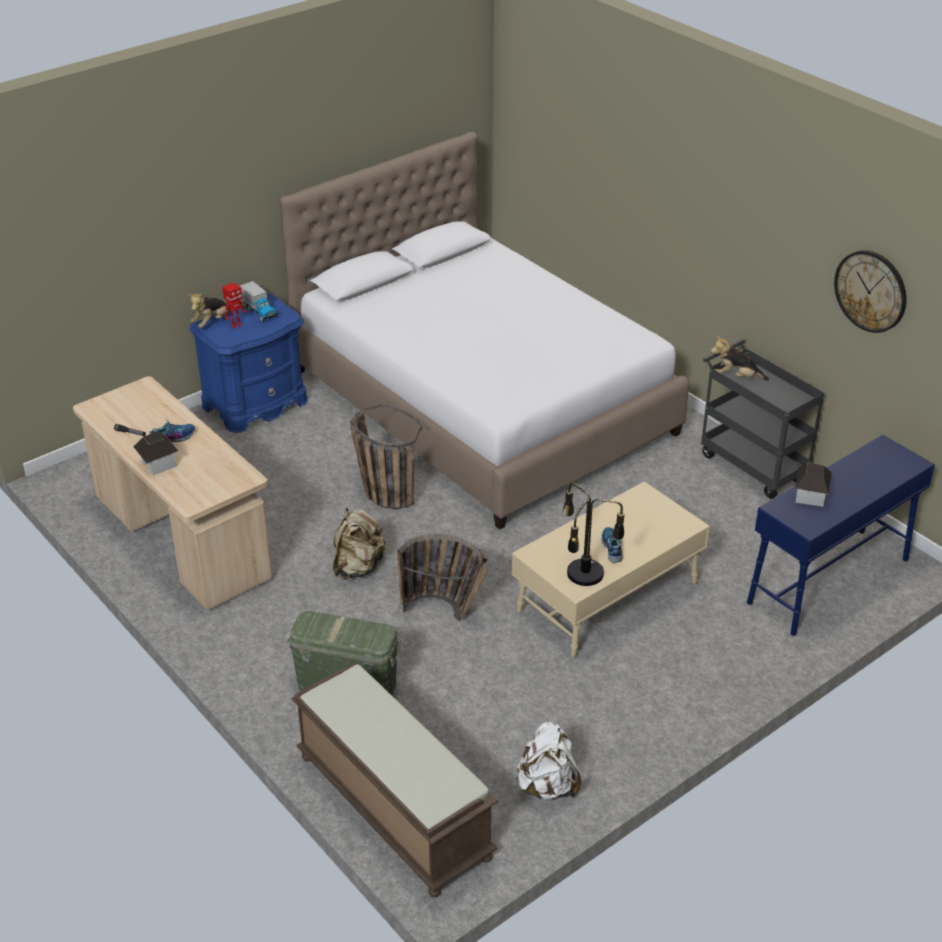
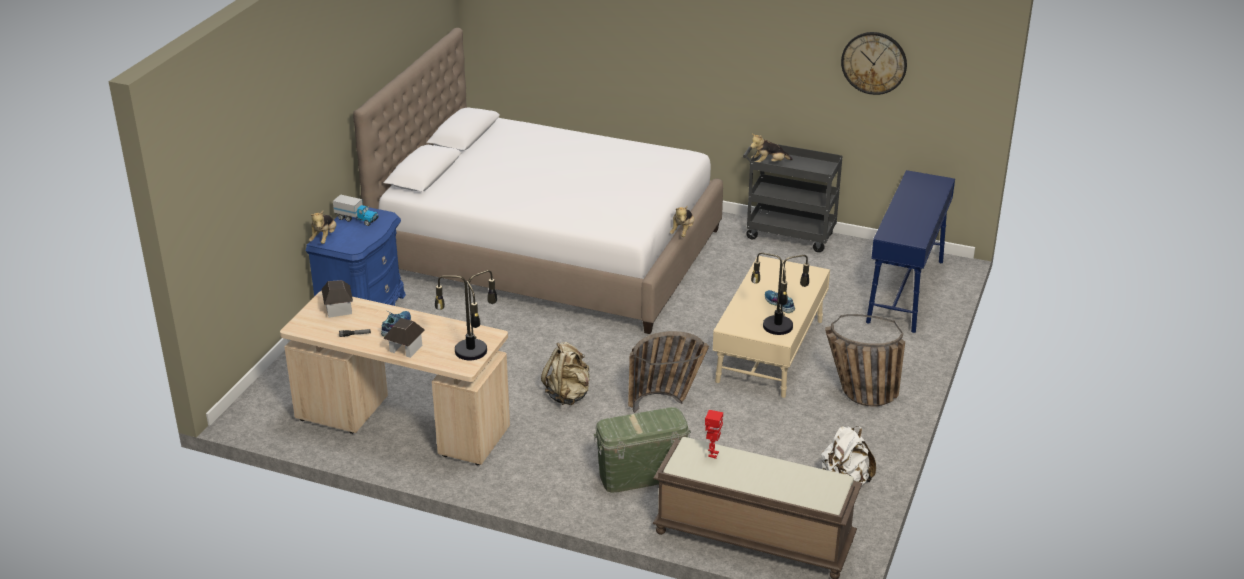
camera: 30 degrees left, 5 degrees down
toy robot [222,282,246,329] -> toy robot moved to [705,410,723,459]
basket [350,405,422,509] -> basket moved to [825,314,905,407]
toy house [795,462,832,507] -> toy house moved to [321,280,353,318]
none -> table lamp [435,270,497,360]
none -> plush toy [670,205,695,237]

